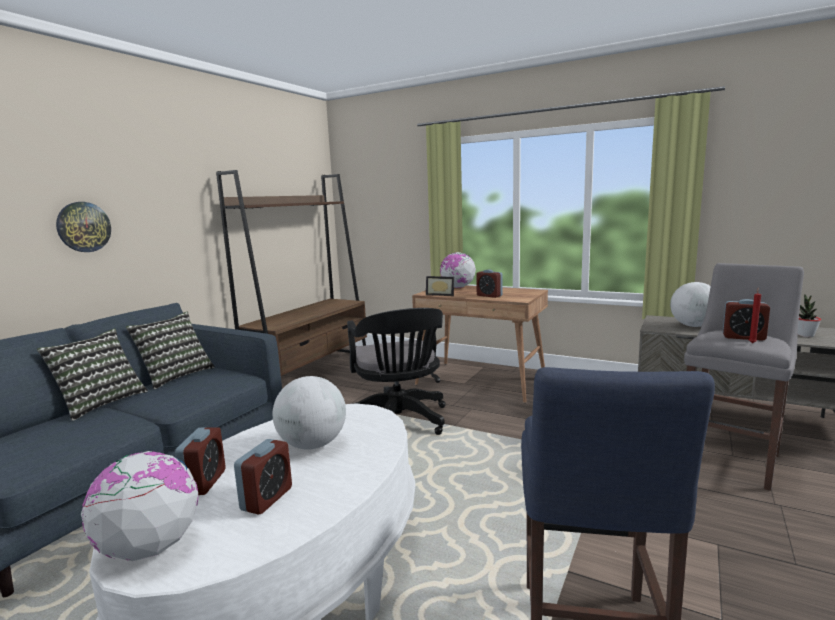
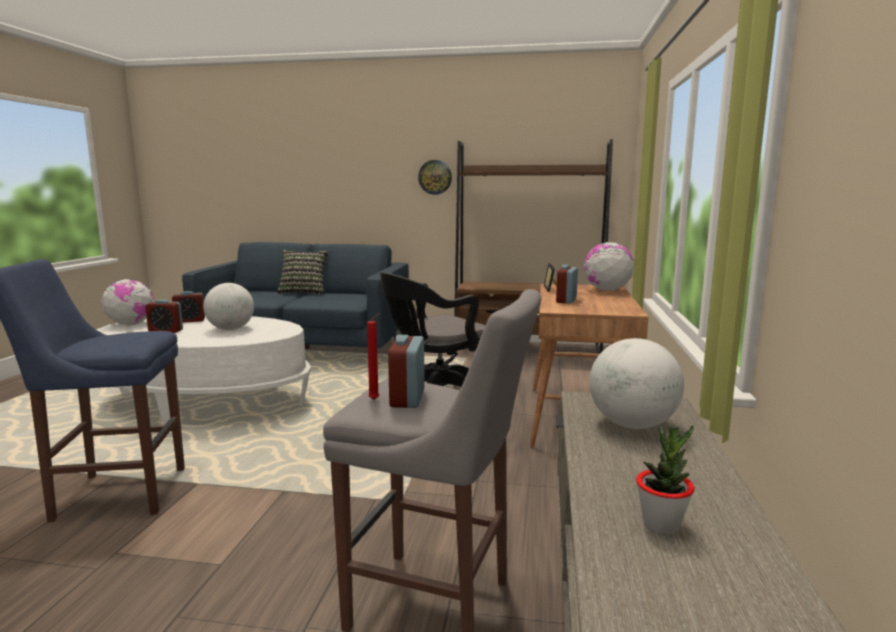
camera: 70 degrees right, 0 degrees up
wall clock [56,202,111,252] -> wall clock moved to [418,160,452,195]
pillow [126,311,215,389] -> none

